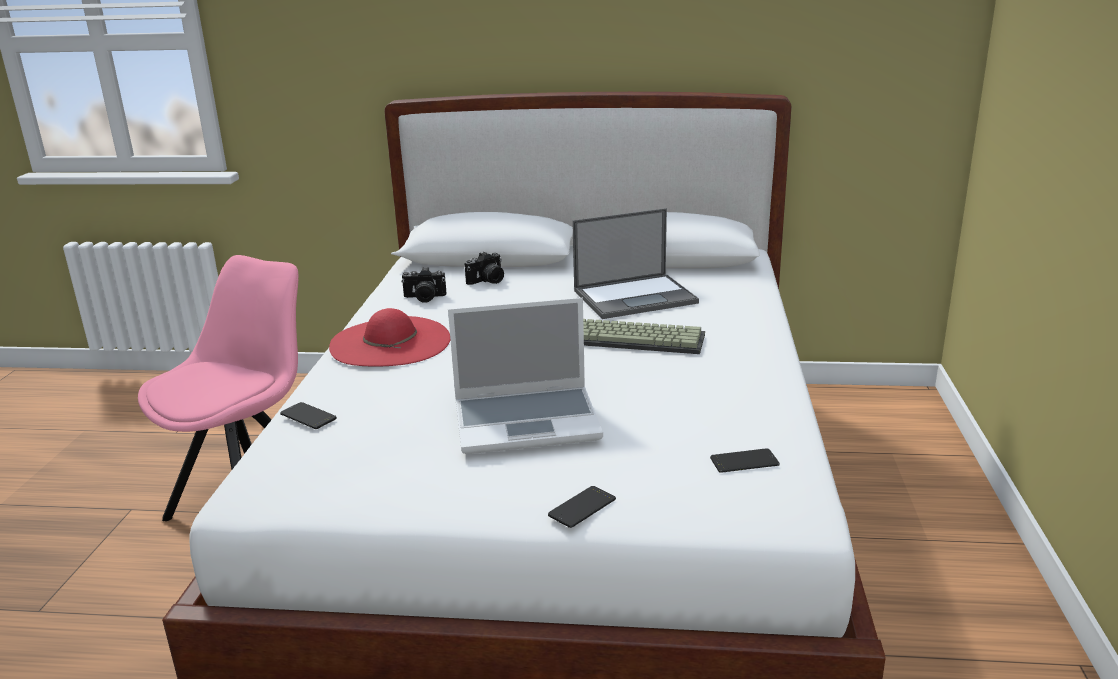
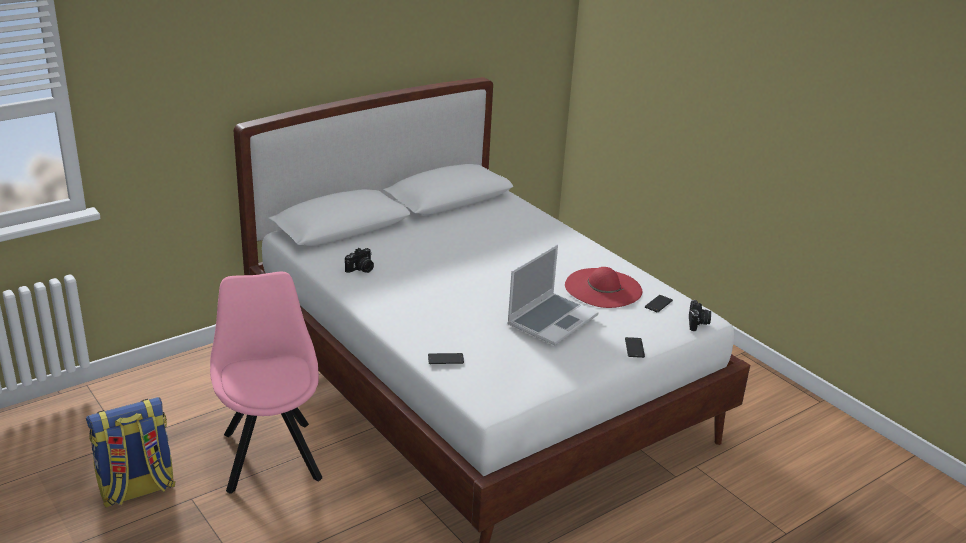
camera: 45 degrees left, 5 degrees up
red hat [329,308,450,366] -> red hat moved to [565,267,642,308]
camera [464,252,504,285] -> camera moved to [689,300,711,331]
laptop [572,208,699,319] -> none
keyboard [583,319,705,354] -> none
none -> backpack [86,397,176,507]

